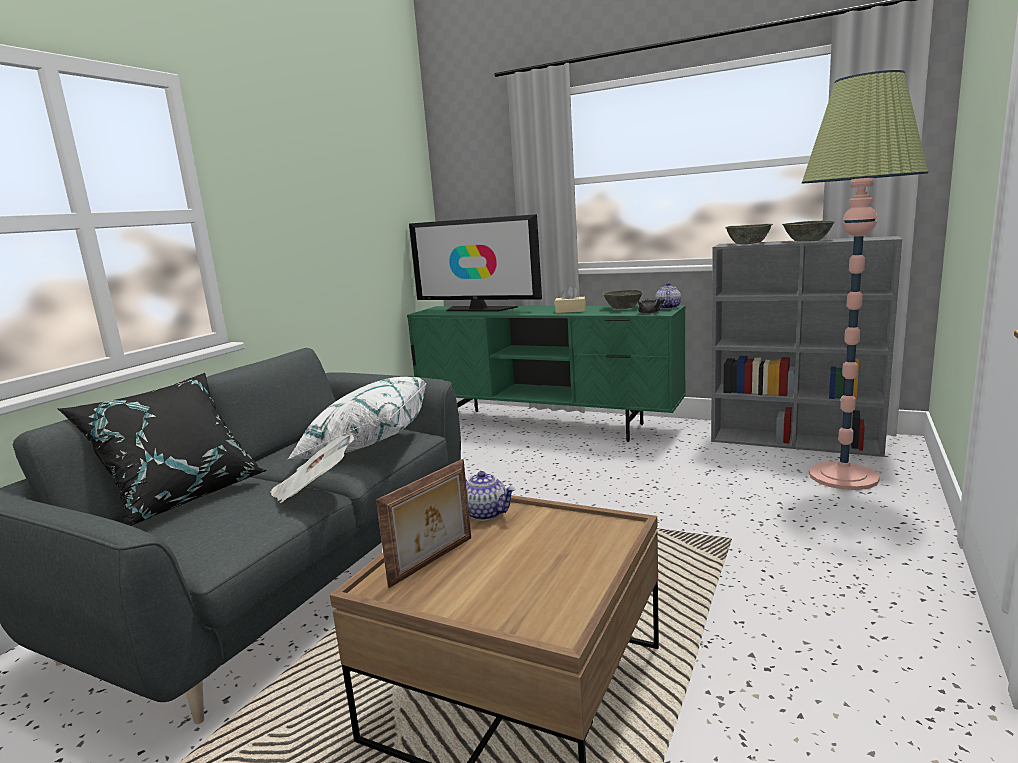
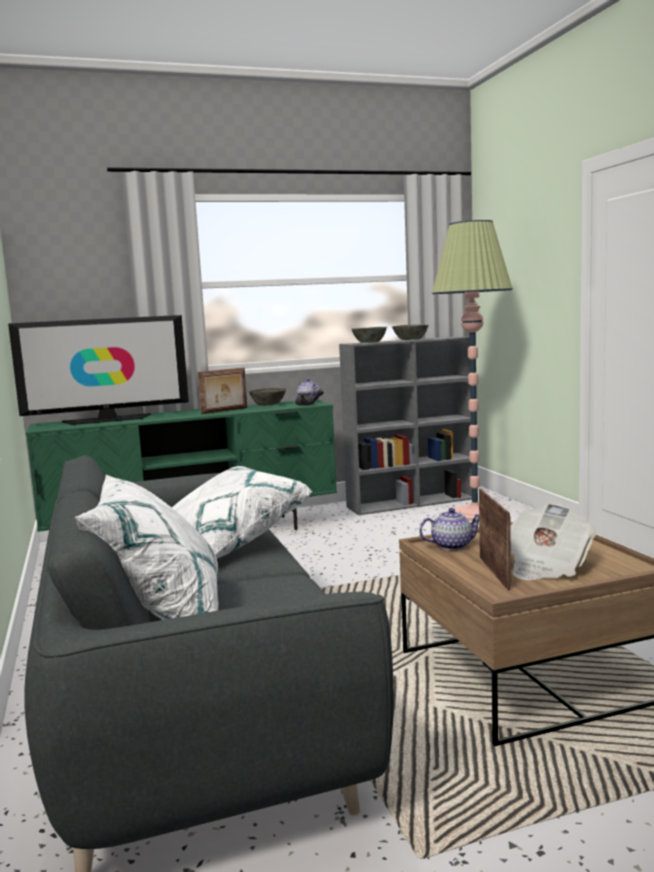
camera: 45 degrees left, 5 degrees down
black pillow [57,373,266,526] -> white pillow [75,474,218,620]
newspaper [270,434,354,503] -> newspaper moved to [511,503,596,580]
beige tissue box [555,286,586,313] -> picture frame [198,368,247,414]

